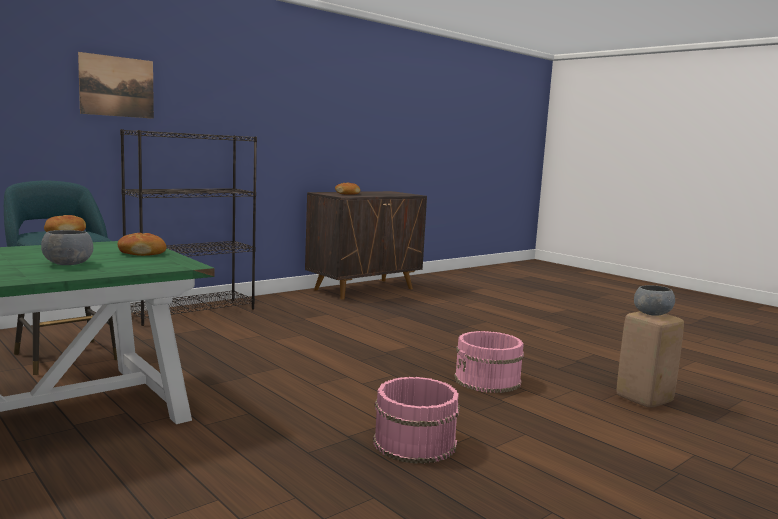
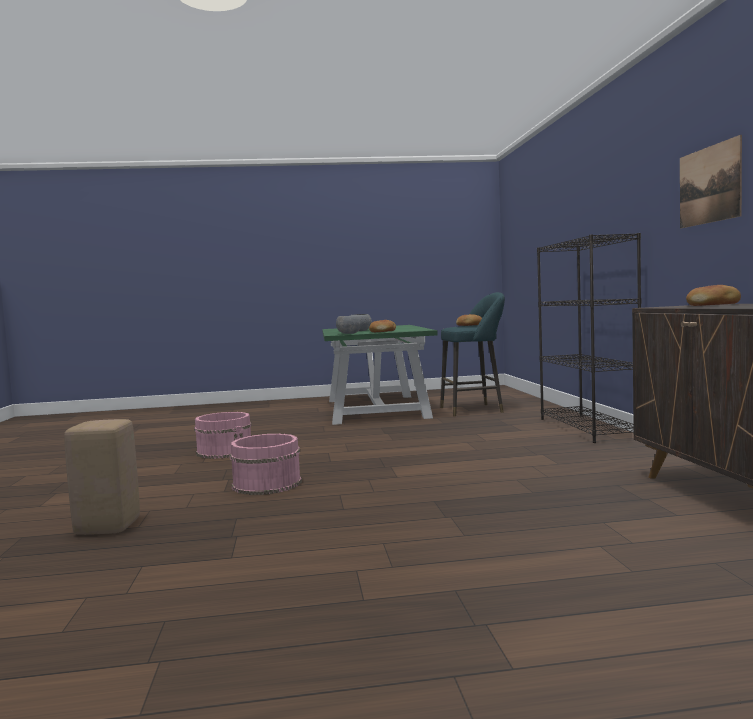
camera: 125 degrees right, 5 degrees down
picture [78,52,154,119] -> picture moved to [680,135,742,228]
grey bowl [634,285,675,316] -> grey bowl moved to [336,316,361,334]

